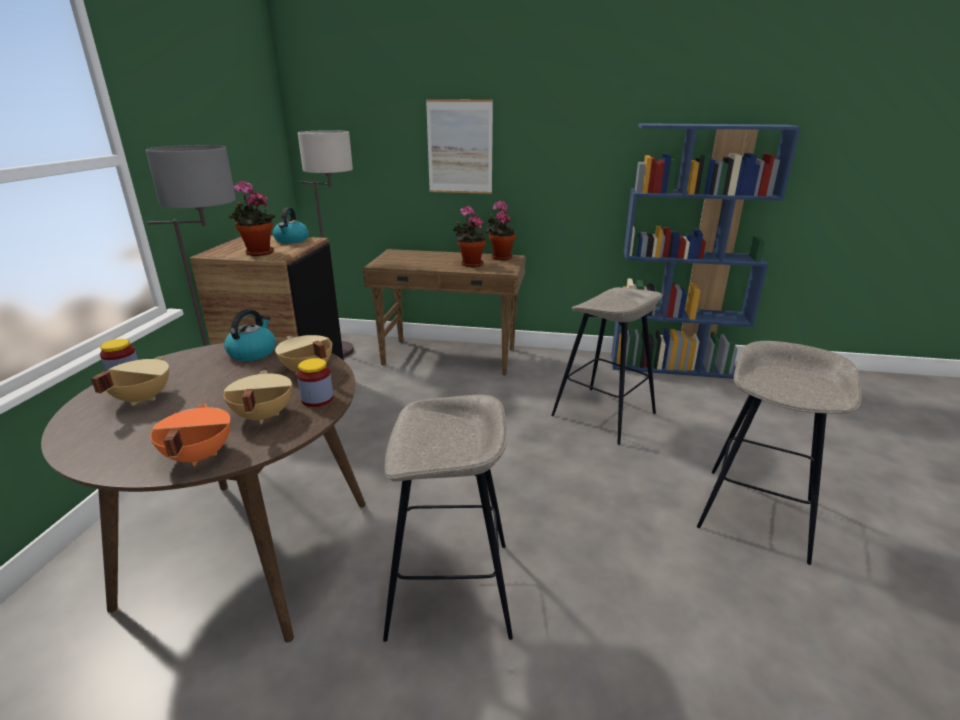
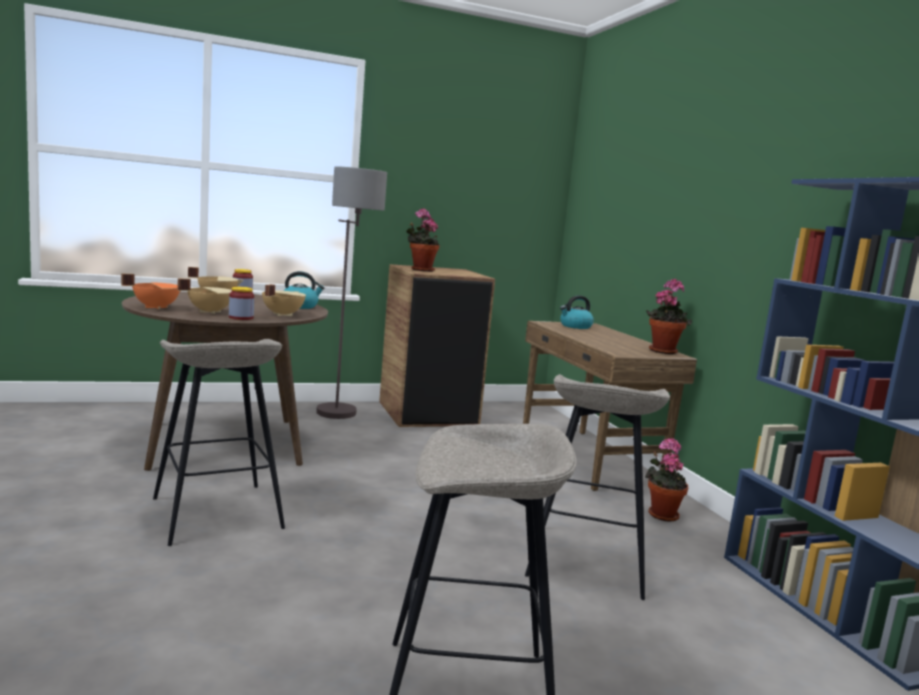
camera: 60 degrees right, 15 degrees down
kettle [273,207,309,244] -> kettle moved to [560,295,594,329]
grey floor lamp [298,130,354,358] -> none
picture [426,100,493,194] -> none
potted plant [453,205,486,267] -> potted plant moved to [645,438,688,522]

